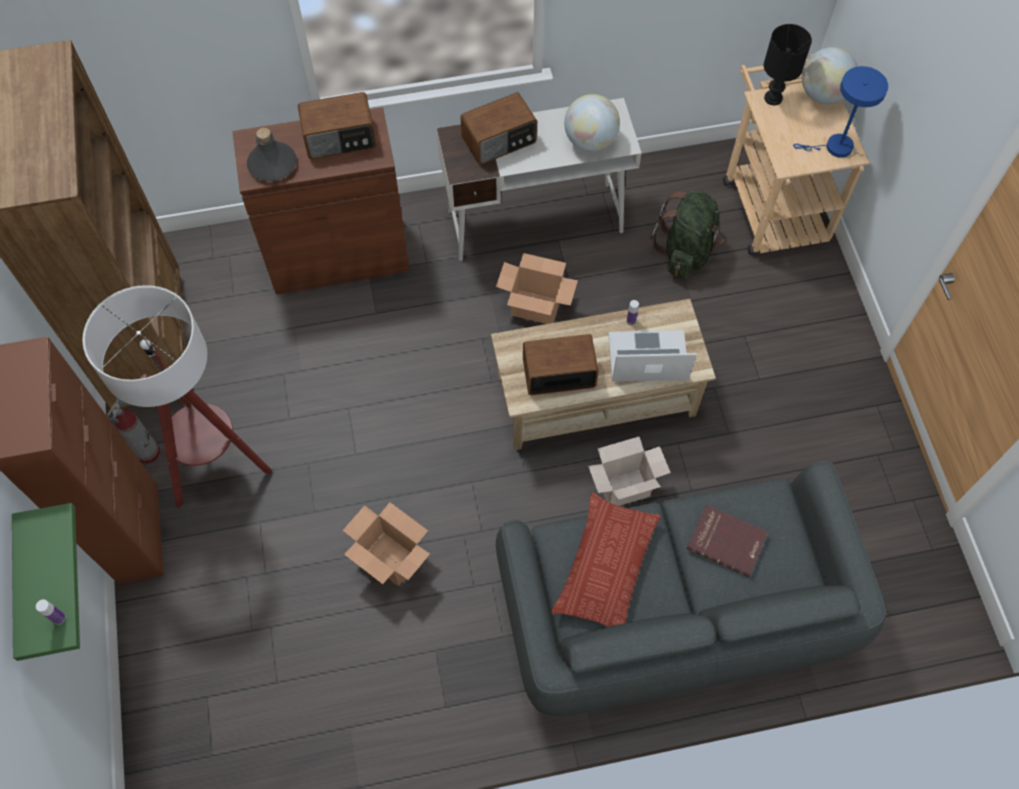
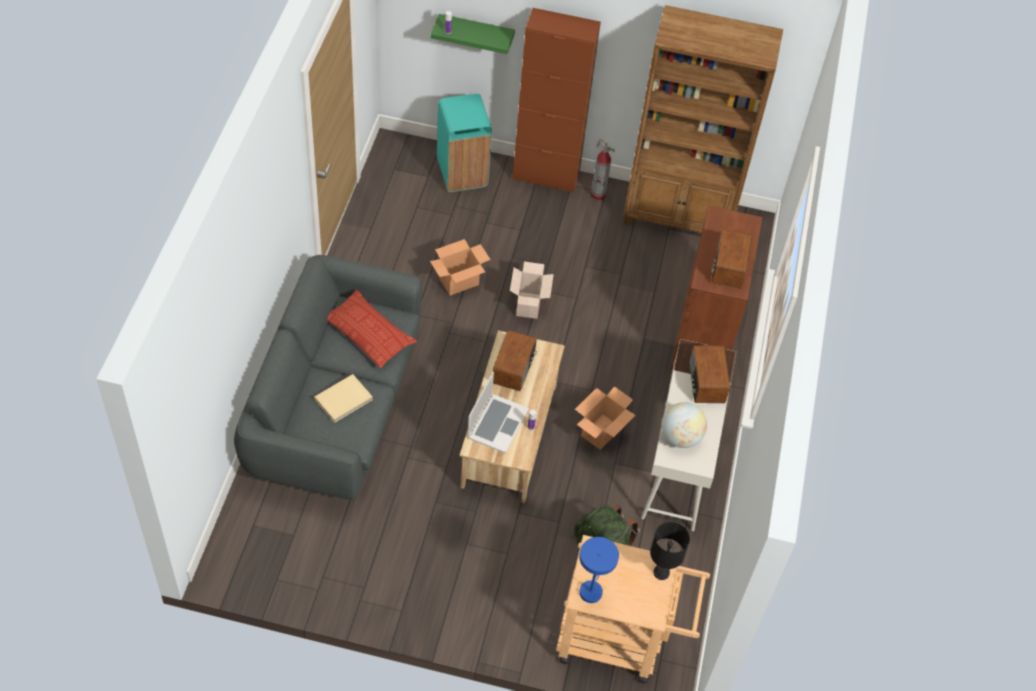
camera: 110 degrees right, 10 degrees down
floor lamp [83,285,272,508] -> none
grey bottle [247,128,297,181] -> none
cardboard box [588,437,671,506] -> cardboard box moved to [510,261,554,319]
red book [686,505,768,577] -> beige book [314,374,373,423]
globe [802,47,858,104] -> none
none -> turquoise trash can [437,94,492,192]

